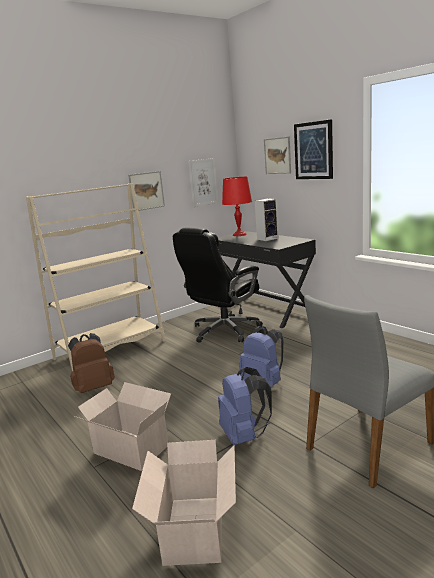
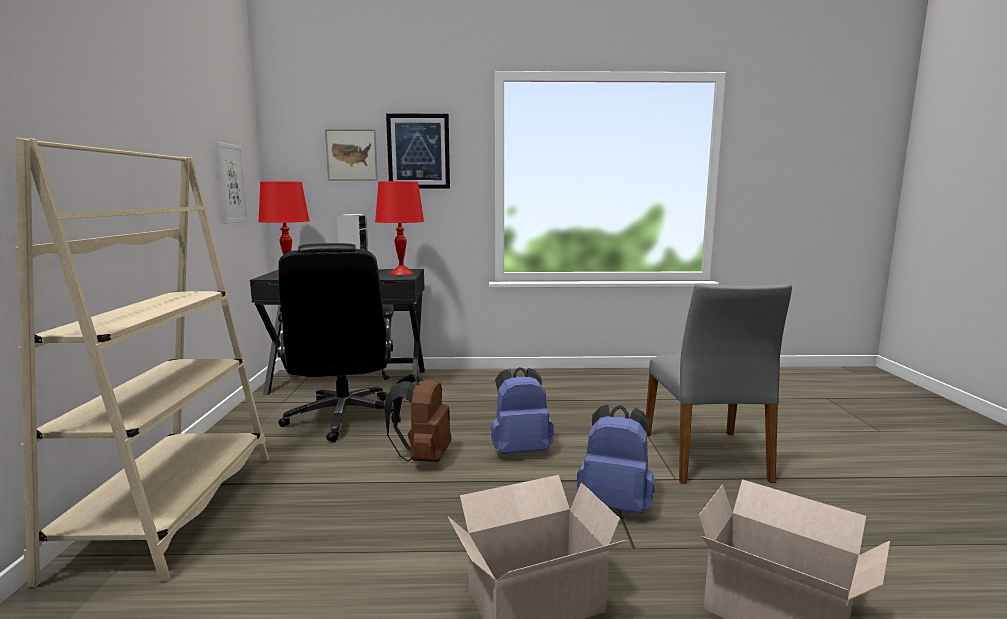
camera: 55 degrees left, 5 degrees down
brown backpack [68,333,115,393] -> brown backpack moved to [384,374,452,462]
picture [128,171,165,211] -> none
none -> red table lamp [375,181,424,275]

